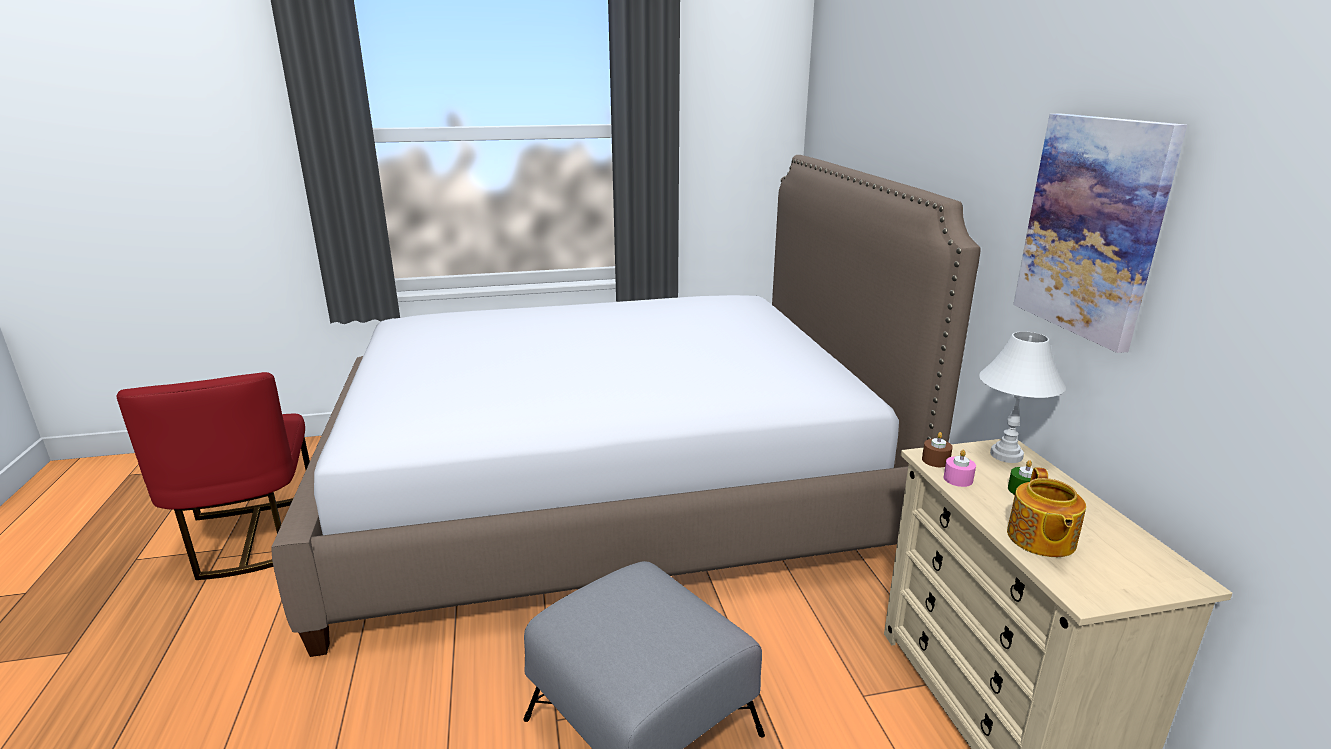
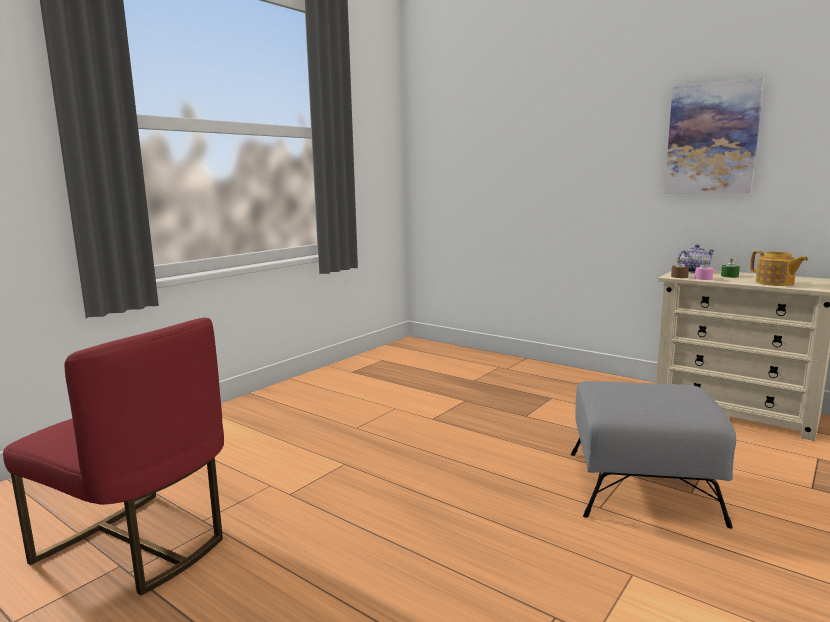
camera: 40 degrees left, 10 degrees down
bed [271,155,981,657] -> none
white table lamp [979,331,1066,463] -> teapot [677,244,715,272]

